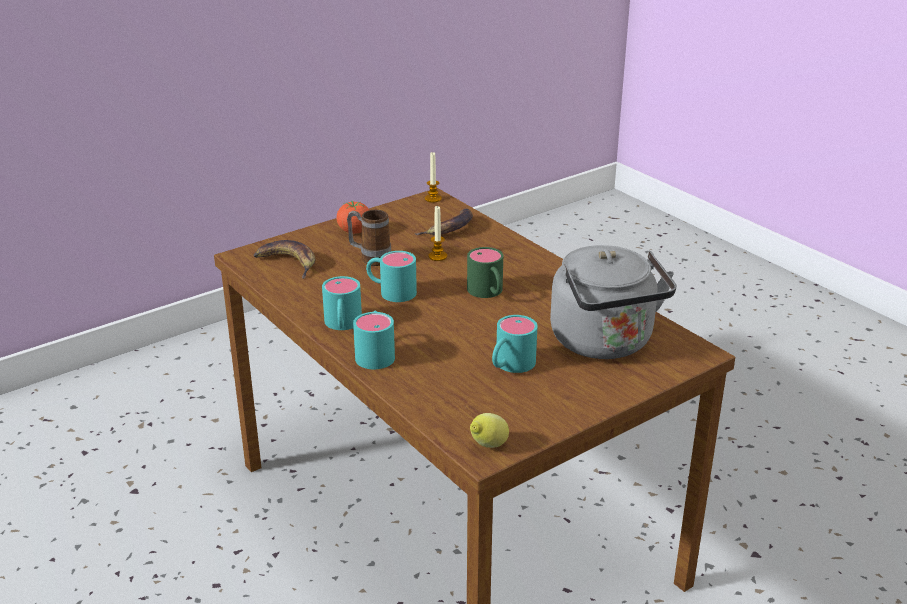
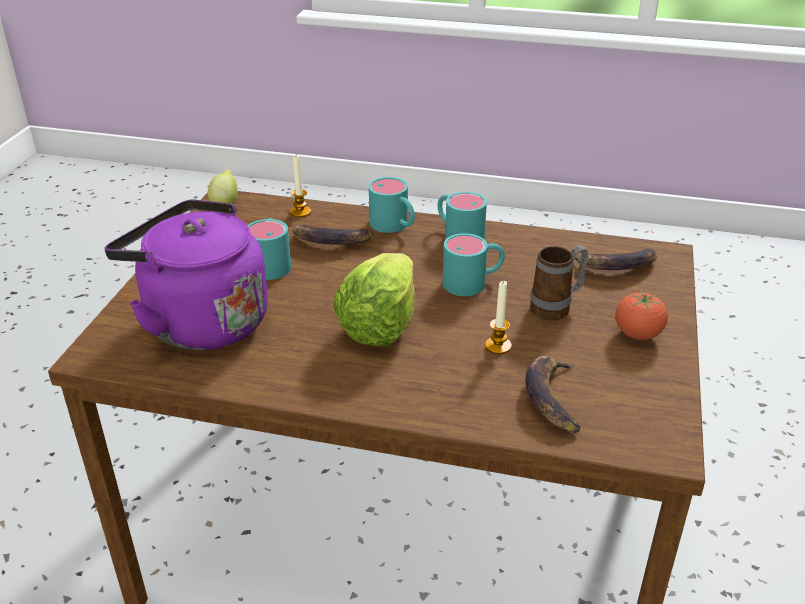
camera: 140 degrees right, 5 degrees up
candle [425,152,442,203] -> candle moved to [290,156,311,217]
green mug [467,247,503,298] -> lettuce [333,253,414,346]
grey kettle [550,245,676,359] -> purple kettle [104,199,268,350]
none -> banana [293,225,373,245]

